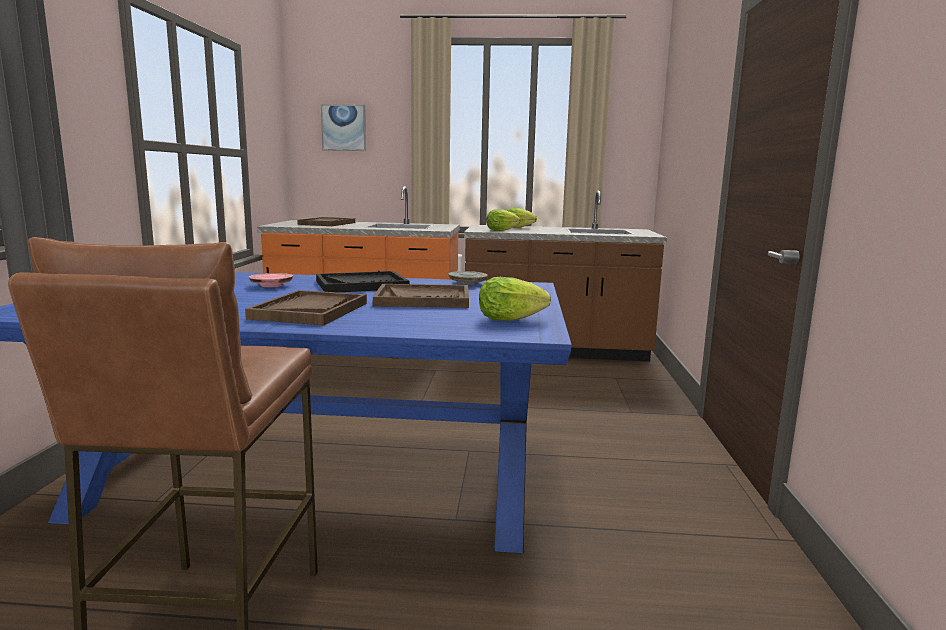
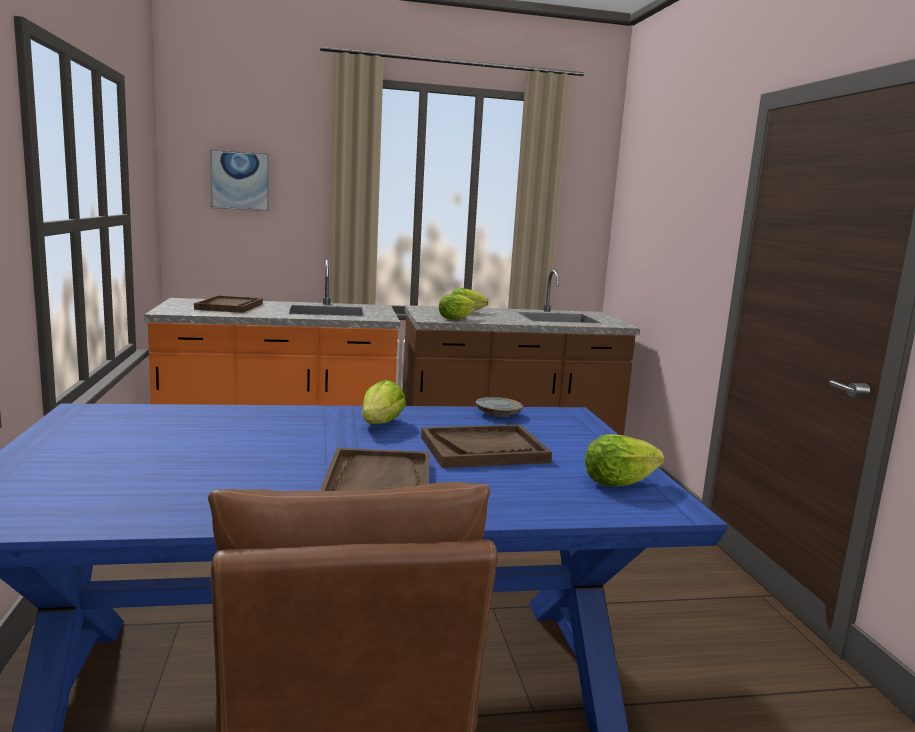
camera: 15 degrees left, 0 degrees up
pink plate [249,273,293,287] -> none
black tray [316,271,410,292] -> lettuce [362,380,406,424]

